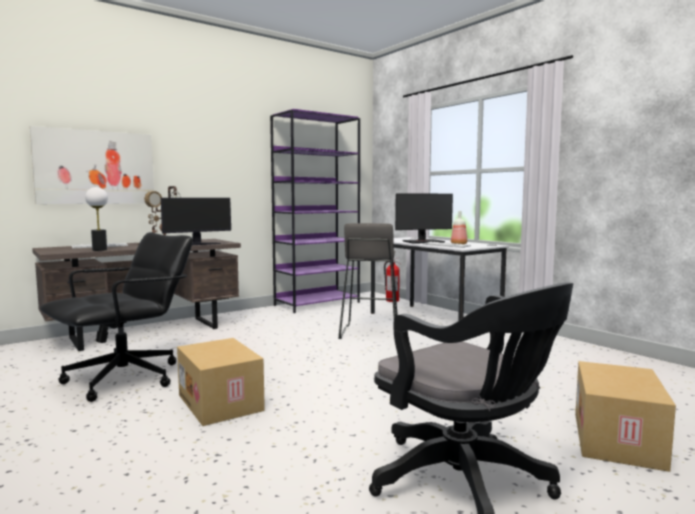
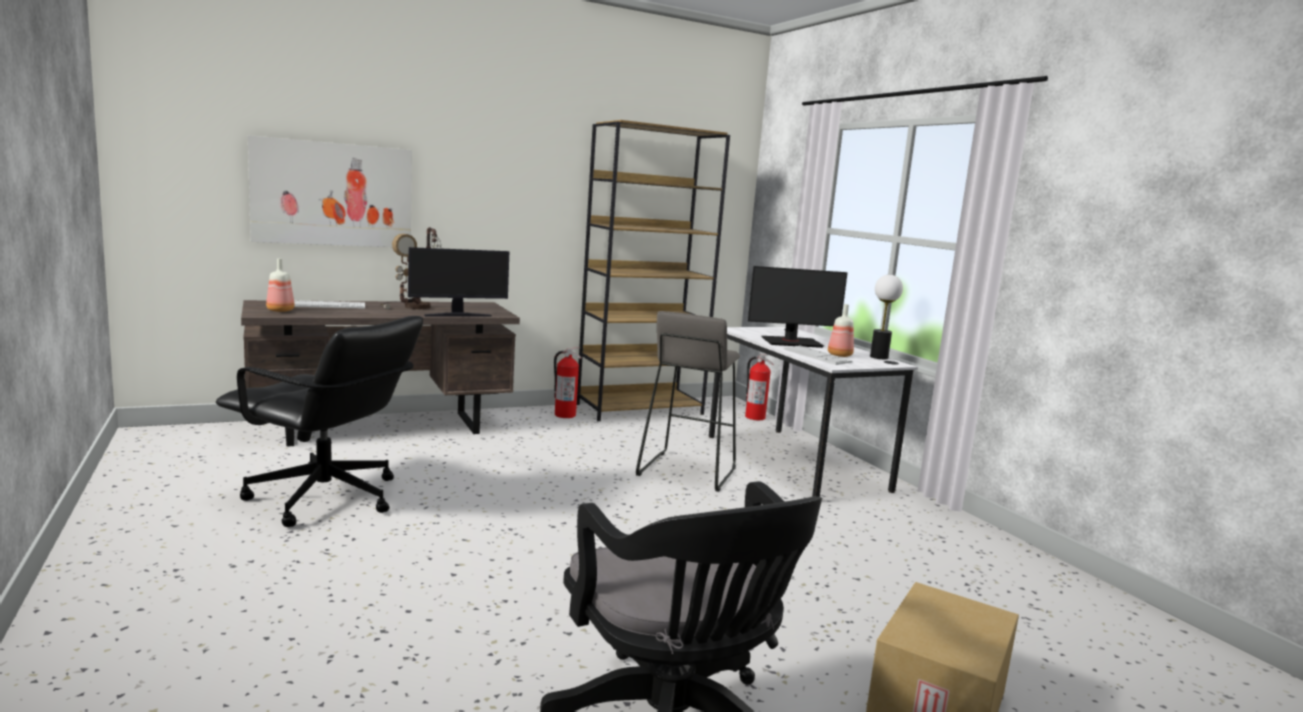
camera: 10 degrees right, 5 degrees up
black office chair [40,232,193,402] -> black office chair turned 60 degrees clockwise [216,316,423,527]
table lamp [85,187,108,251] -> table lamp moved to [870,274,903,359]
cardboard box [177,338,265,426] -> none
purple bookcase [270,109,360,313] -> brown bookcase [577,120,730,421]
none -> bottle [266,258,295,312]
none -> fire extinguisher [554,347,582,418]

